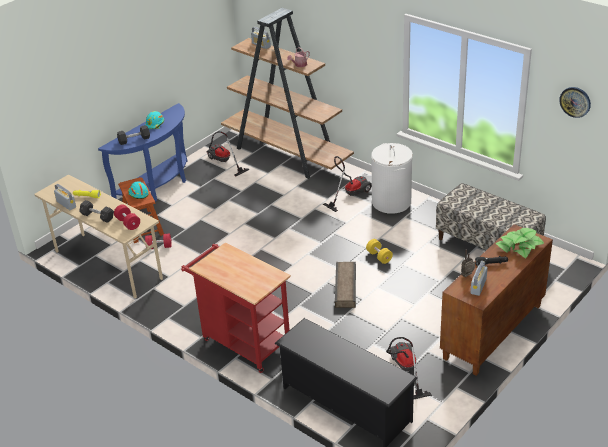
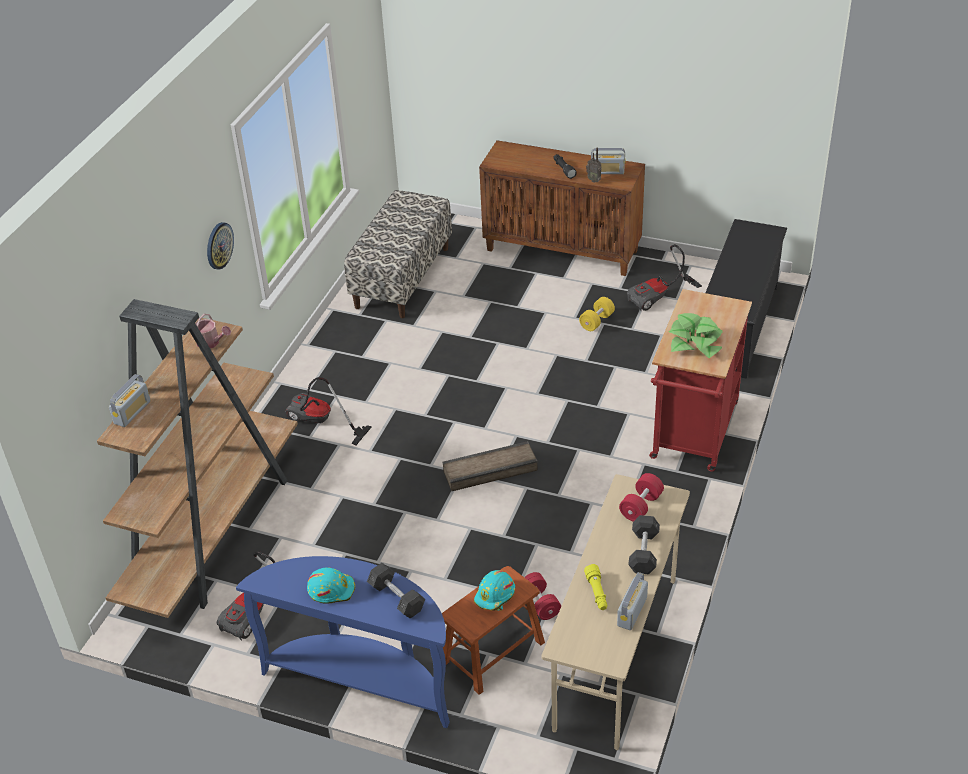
camera: 110 degrees left, 5 degrees up
crate [335,262,356,308] -> crate moved to [443,441,537,491]
yellow dumbbell [366,239,393,264] -> yellow dumbbell moved to [579,297,615,331]
white laundry basket [371,143,413,214] -> none
potted plant [496,228,544,259] -> potted plant moved to [669,313,722,358]
wall clock [559,87,591,118] -> wall clock moved to [207,222,234,270]

